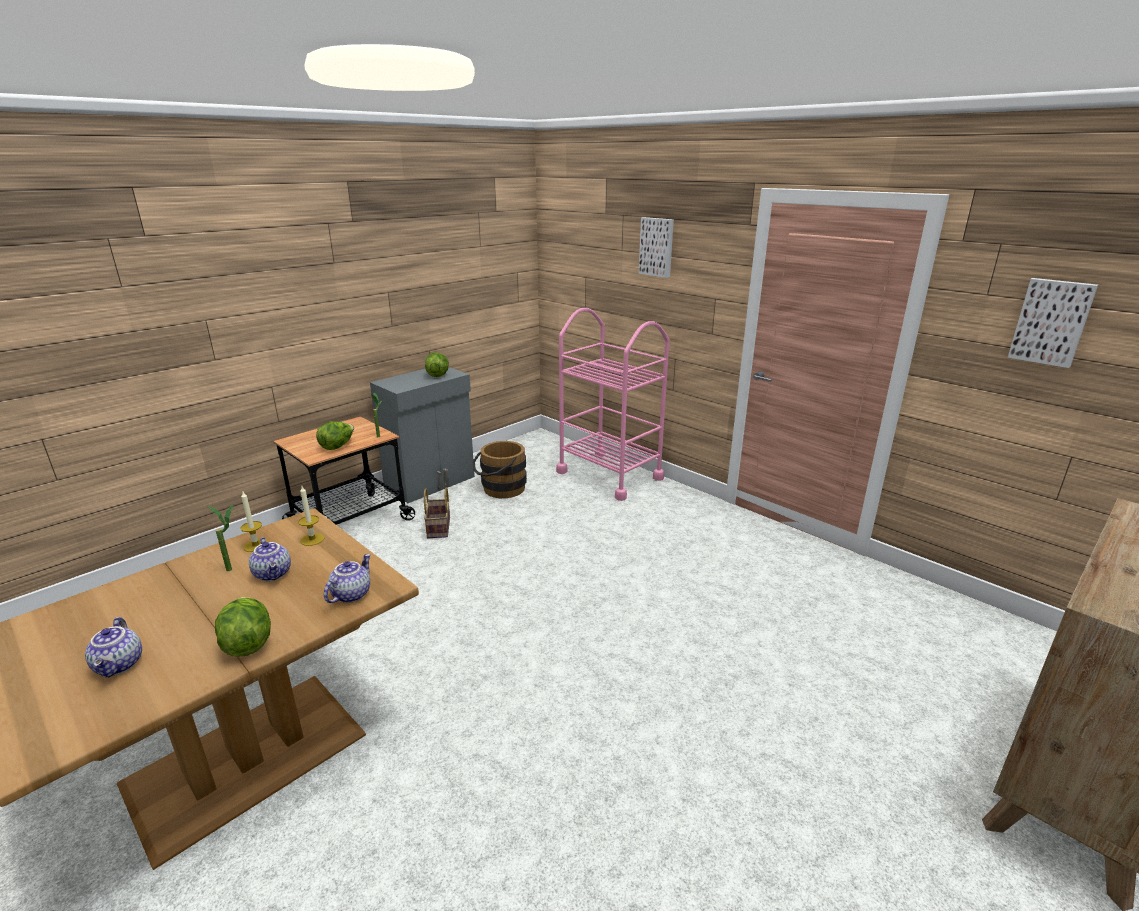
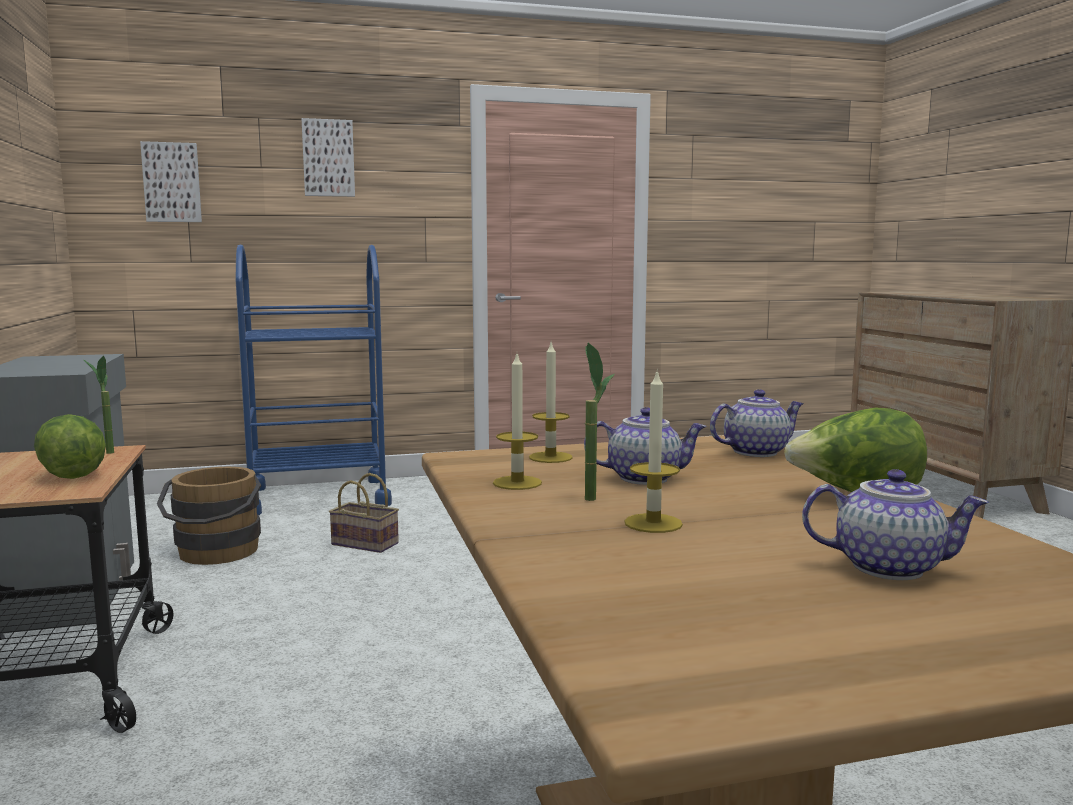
camera: 60 degrees left, 15 degrees down
teapot [324,554,371,603] -> teapot turned 105 degrees clockwise [710,389,804,457]
basket [424,487,450,538] -> basket moved to [329,473,399,553]
lettuce [425,352,449,377] -> none
pink cart [556,308,670,501] -> blue cart [235,244,392,515]
picture [1008,278,1098,368] -> picture moved to [140,141,202,222]
none -> candle [624,369,683,533]

